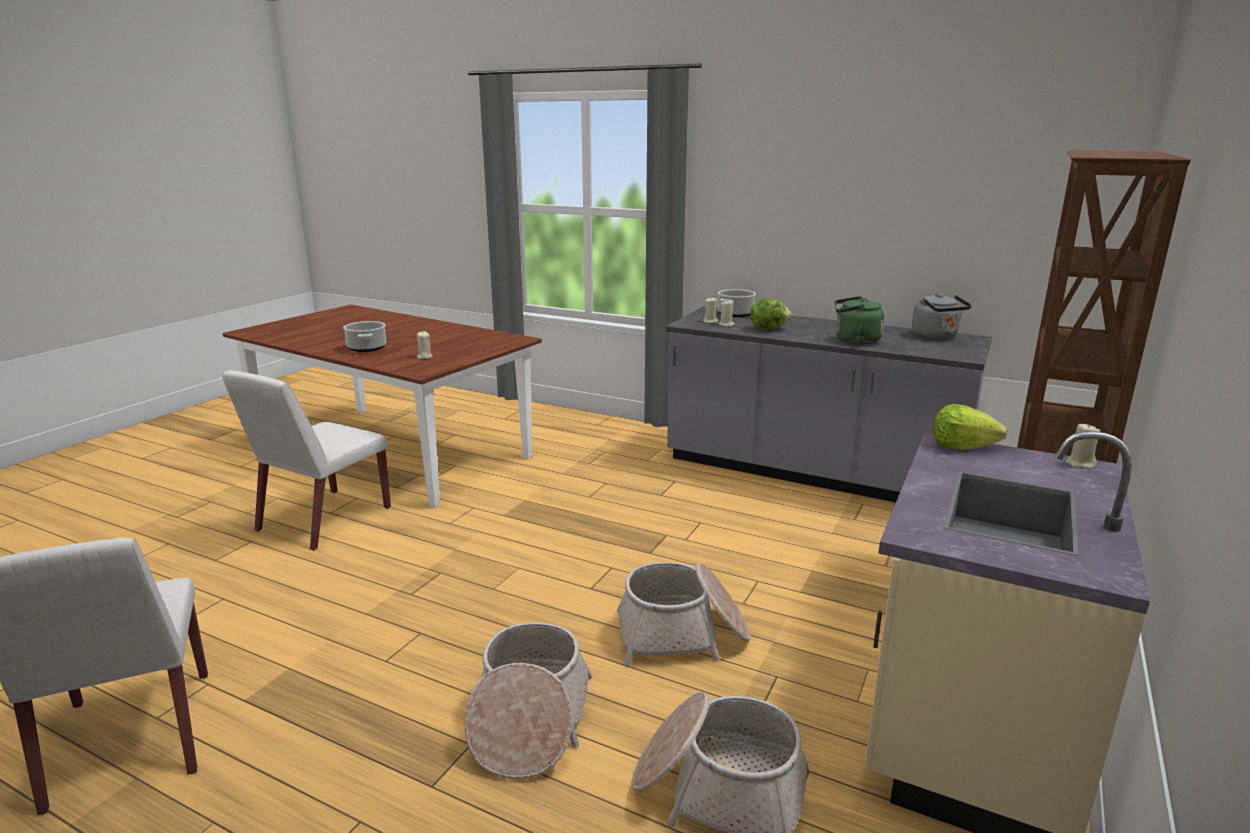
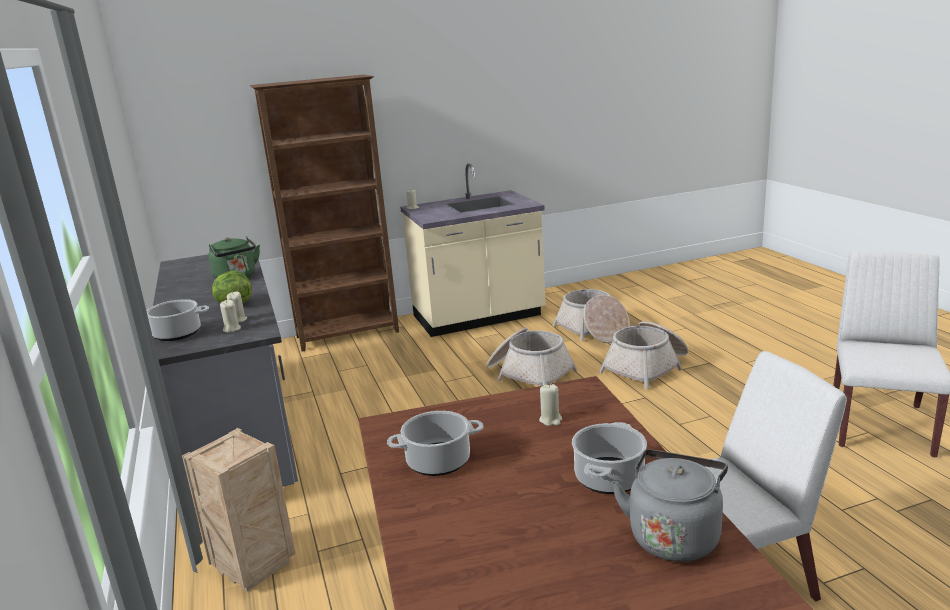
camera: 135 degrees left, 0 degrees up
grey kettle [912,293,972,339] -> grey kettle moved to [612,449,728,562]
lettuce [933,404,1007,450] -> none
none -> crate [182,428,295,592]
none -> cooking pot [387,411,483,476]

